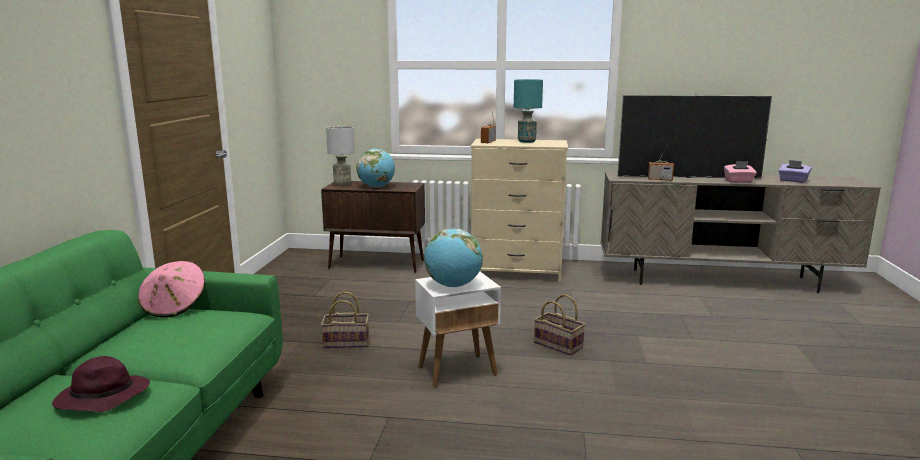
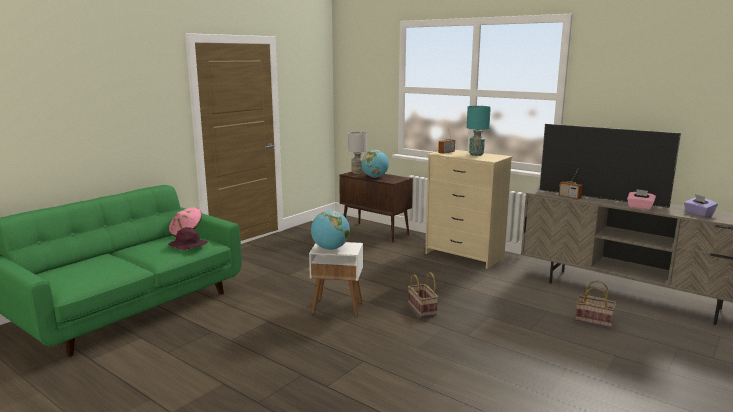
camera: 30 degrees right, 0 degrees up
purple hat [52,356,150,412] -> purple hat moved to [168,227,207,250]
basket [321,292,369,348] -> basket moved to [575,280,616,328]

